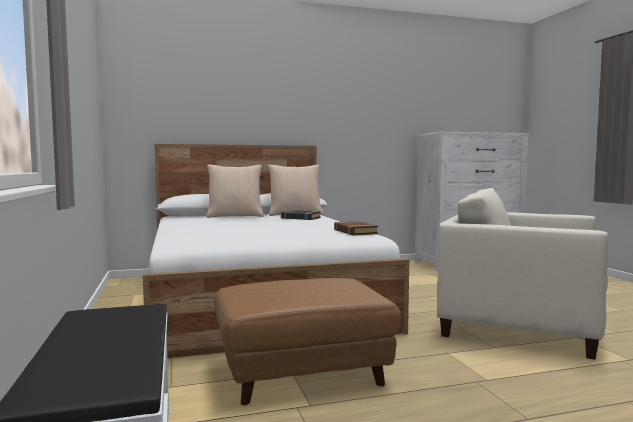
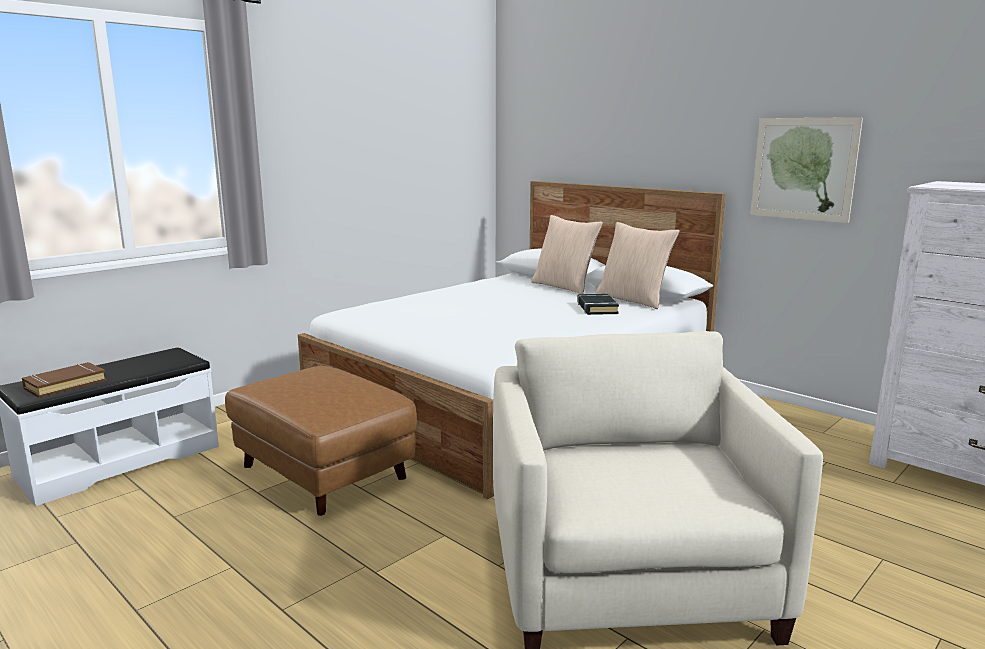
camera: 60 degrees right, 10 degrees up
brown book [334,221,378,236] -> brown book moved to [22,362,107,398]
none -> picture [751,117,863,223]

